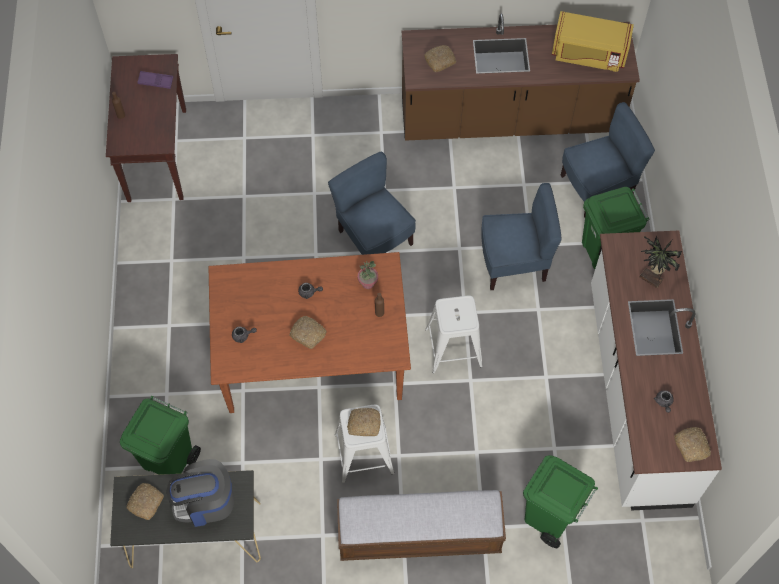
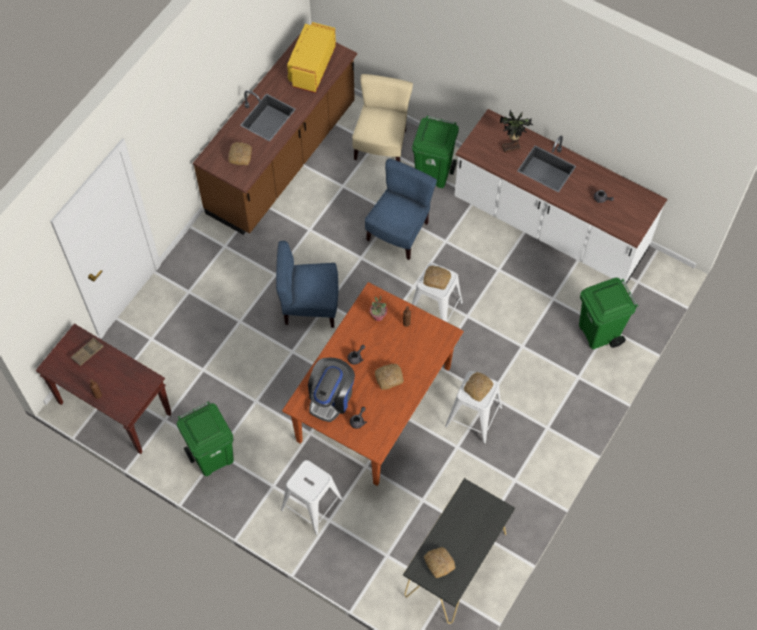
camera: 55 degrees left, 0 degrees up
green trash can [120,396,201,475] -> green trash can moved to [177,401,234,476]
purple tray [137,71,173,89] -> brown tray [71,338,104,366]
coffee machine [167,459,234,527] -> coffee machine moved to [308,358,355,422]
bench [337,490,506,561] -> none
yellow microwave [552,11,634,72] -> yellow microwave turned 150 degrees clockwise [287,22,336,93]
blue chair [561,102,655,217] -> beige chair [352,74,413,162]
bread [674,427,711,462] -> bread moved to [423,266,451,290]
none -> white stool [281,460,344,535]

